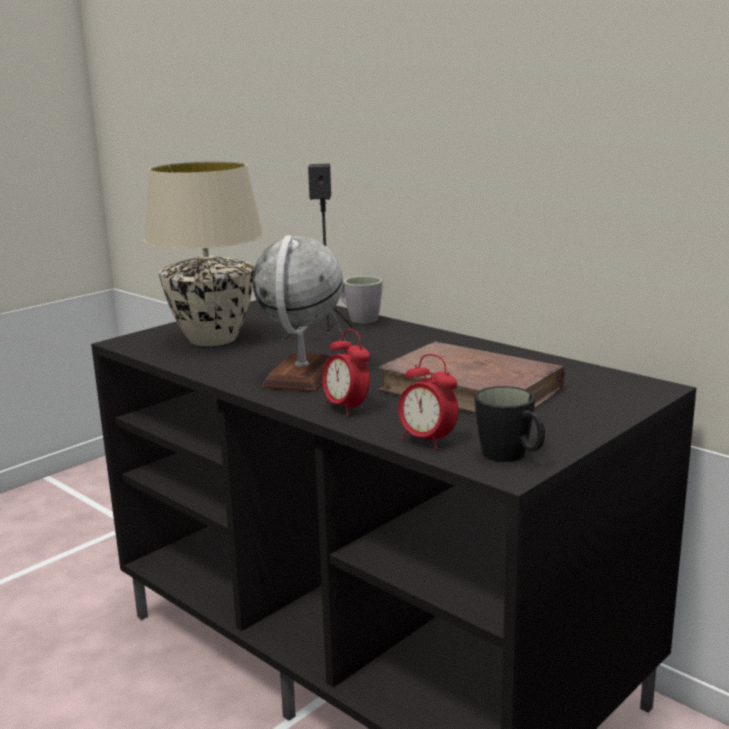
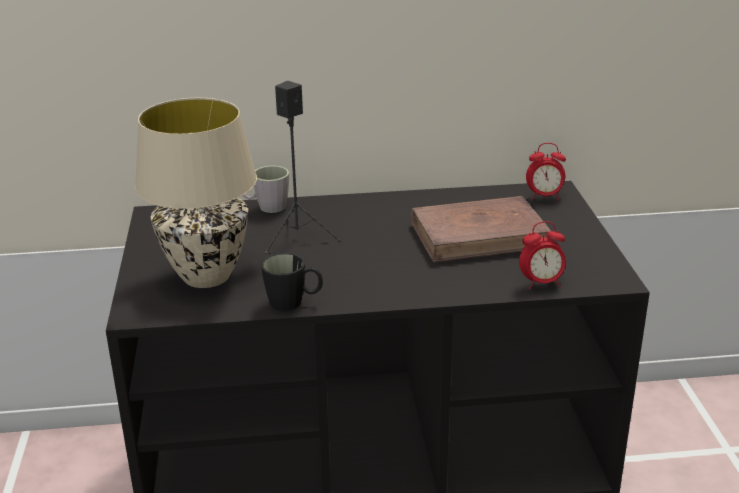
camera: 50 degrees left, 10 degrees up
globe [252,235,343,392] -> none
alarm clock [322,329,370,416] -> alarm clock moved to [526,143,566,201]
black mug [475,386,545,462] -> black mug moved to [261,253,323,311]

